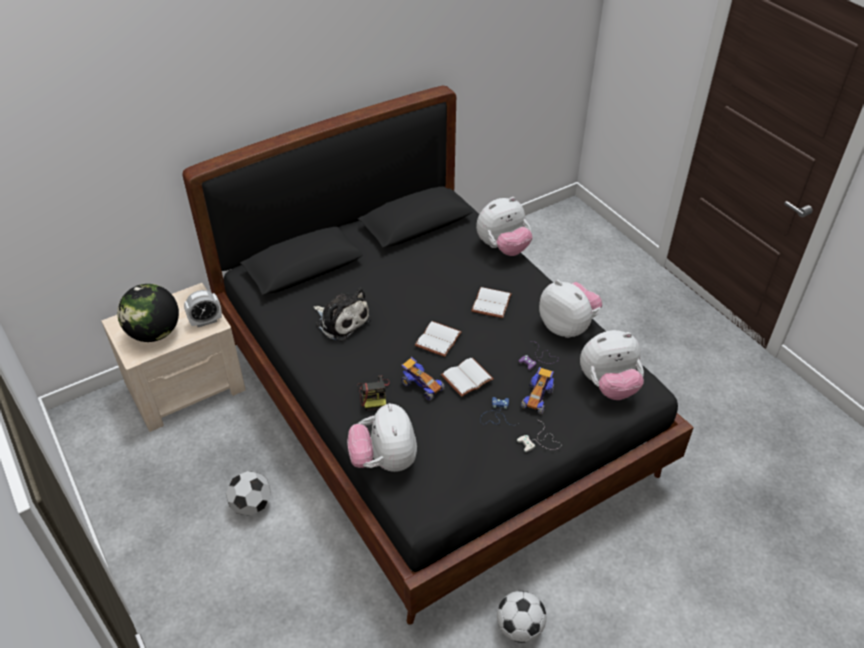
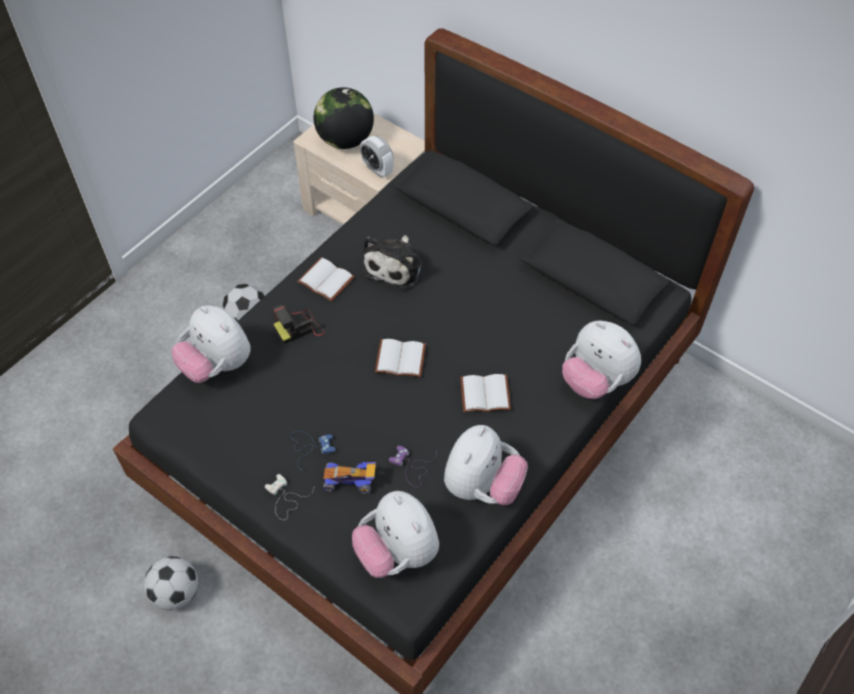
camera: 70 degrees right, 10 degrees up
plush toy [348,403,417,472] -> plush toy turned 105 degrees counterclockwise [172,305,251,383]
toy car [401,357,445,401] -> none
white book [441,358,494,397] -> white book moved to [297,258,355,302]

